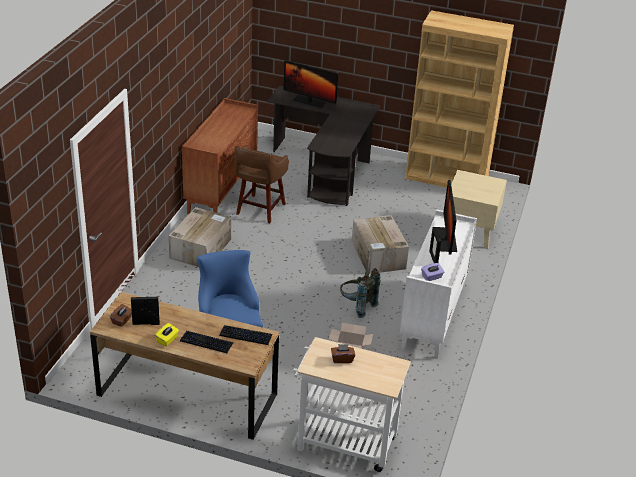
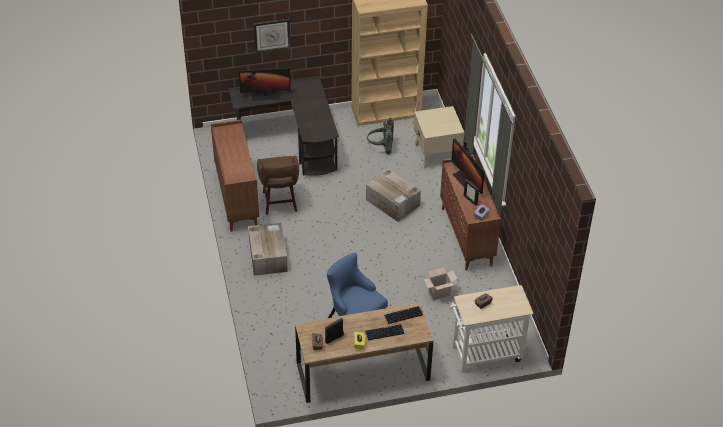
camera: 30 degrees left, 10 degrees up
grey backpack [340,268,380,318] -> grey backpack moved to [367,118,394,155]
white cabinet [400,209,477,359] -> brown cabinet [440,155,501,270]
none -> wall clock [253,18,291,54]

